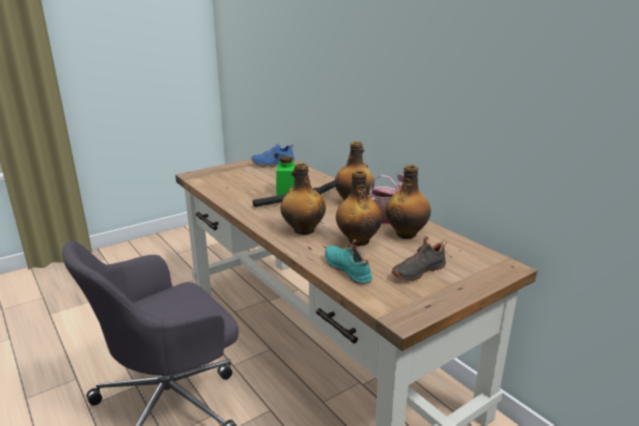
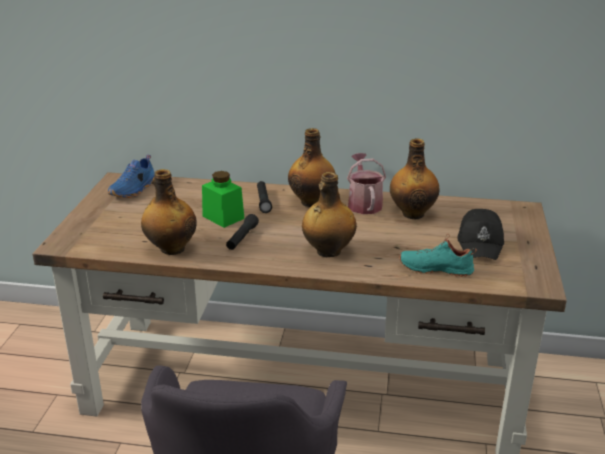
camera: 45 degrees left, 5 degrees up
bottle [336,170,382,246] -> bottle moved to [141,169,197,255]
black shoe [392,236,446,281] -> black cap [458,209,504,260]

